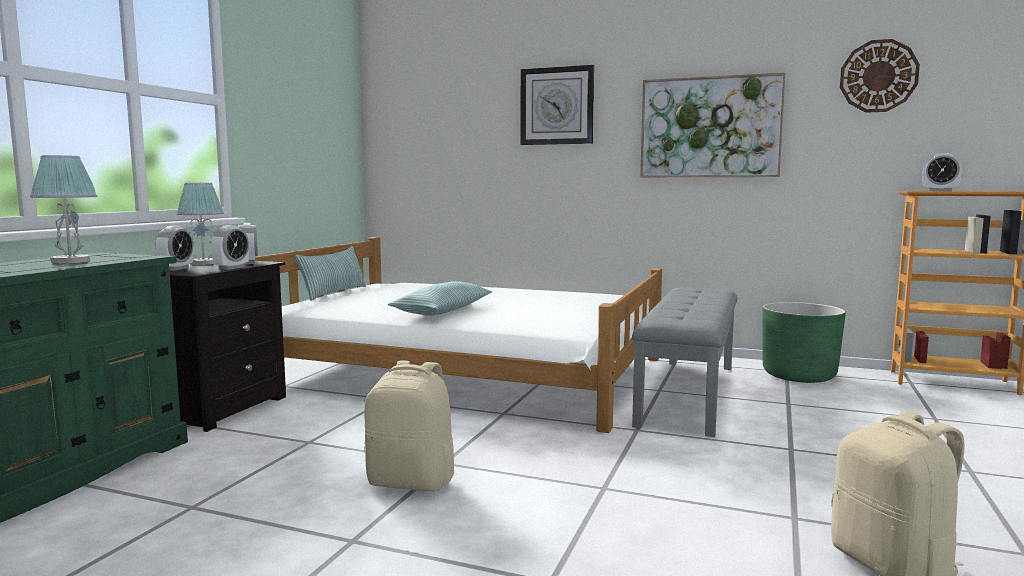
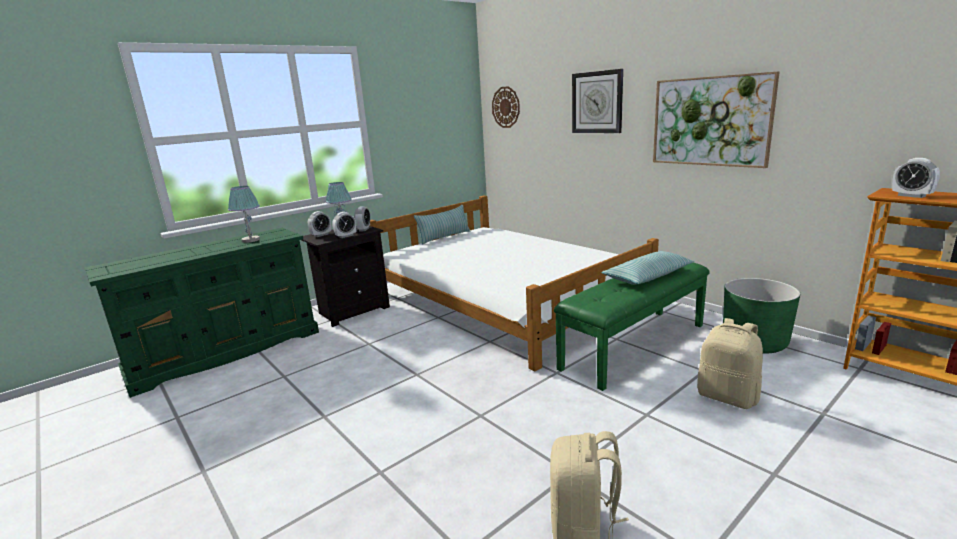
camera: 30 degrees right, 10 degrees up
beige backpack [364,360,454,492] -> beige backpack moved to [697,318,763,409]
pillow [388,281,492,315] -> pillow moved to [601,251,694,285]
grey bench [632,287,737,437] -> green bench [554,263,710,391]
wall clock [840,39,920,113] -> wall clock moved to [492,86,520,128]

